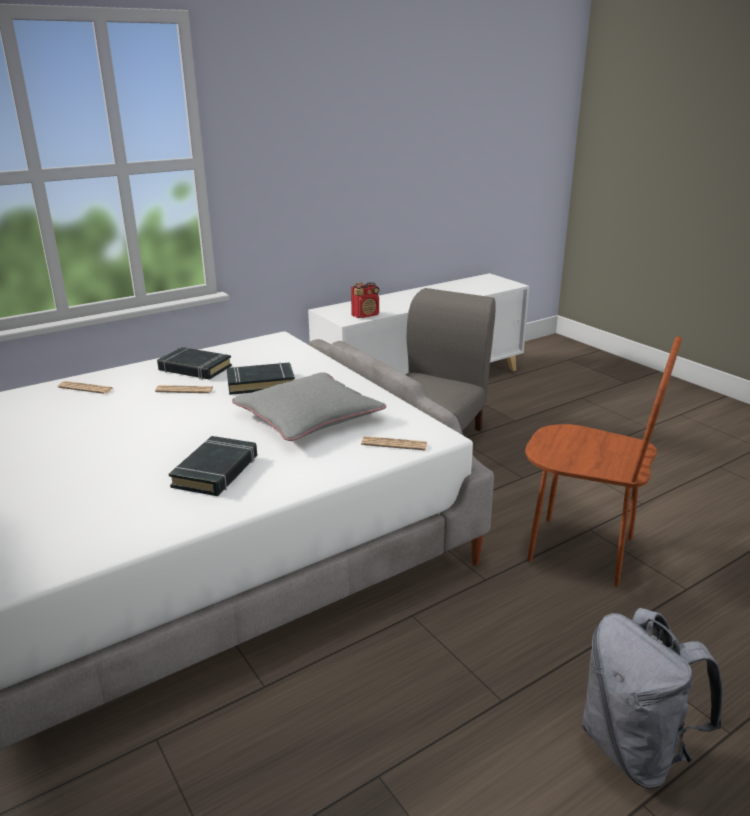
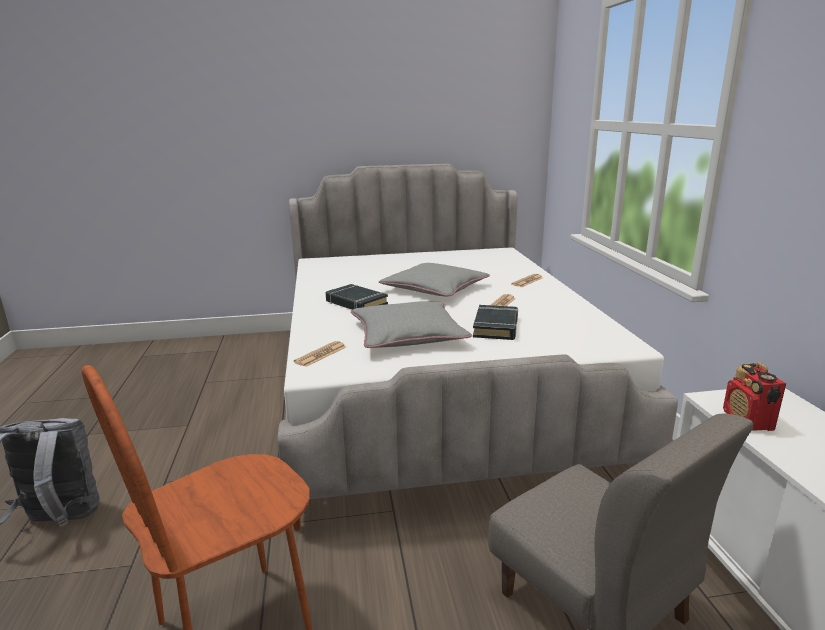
camera: 115 degrees right, 5 degrees down
black book [157,347,232,380] -> none
none -> grey pillow [379,263,490,296]

